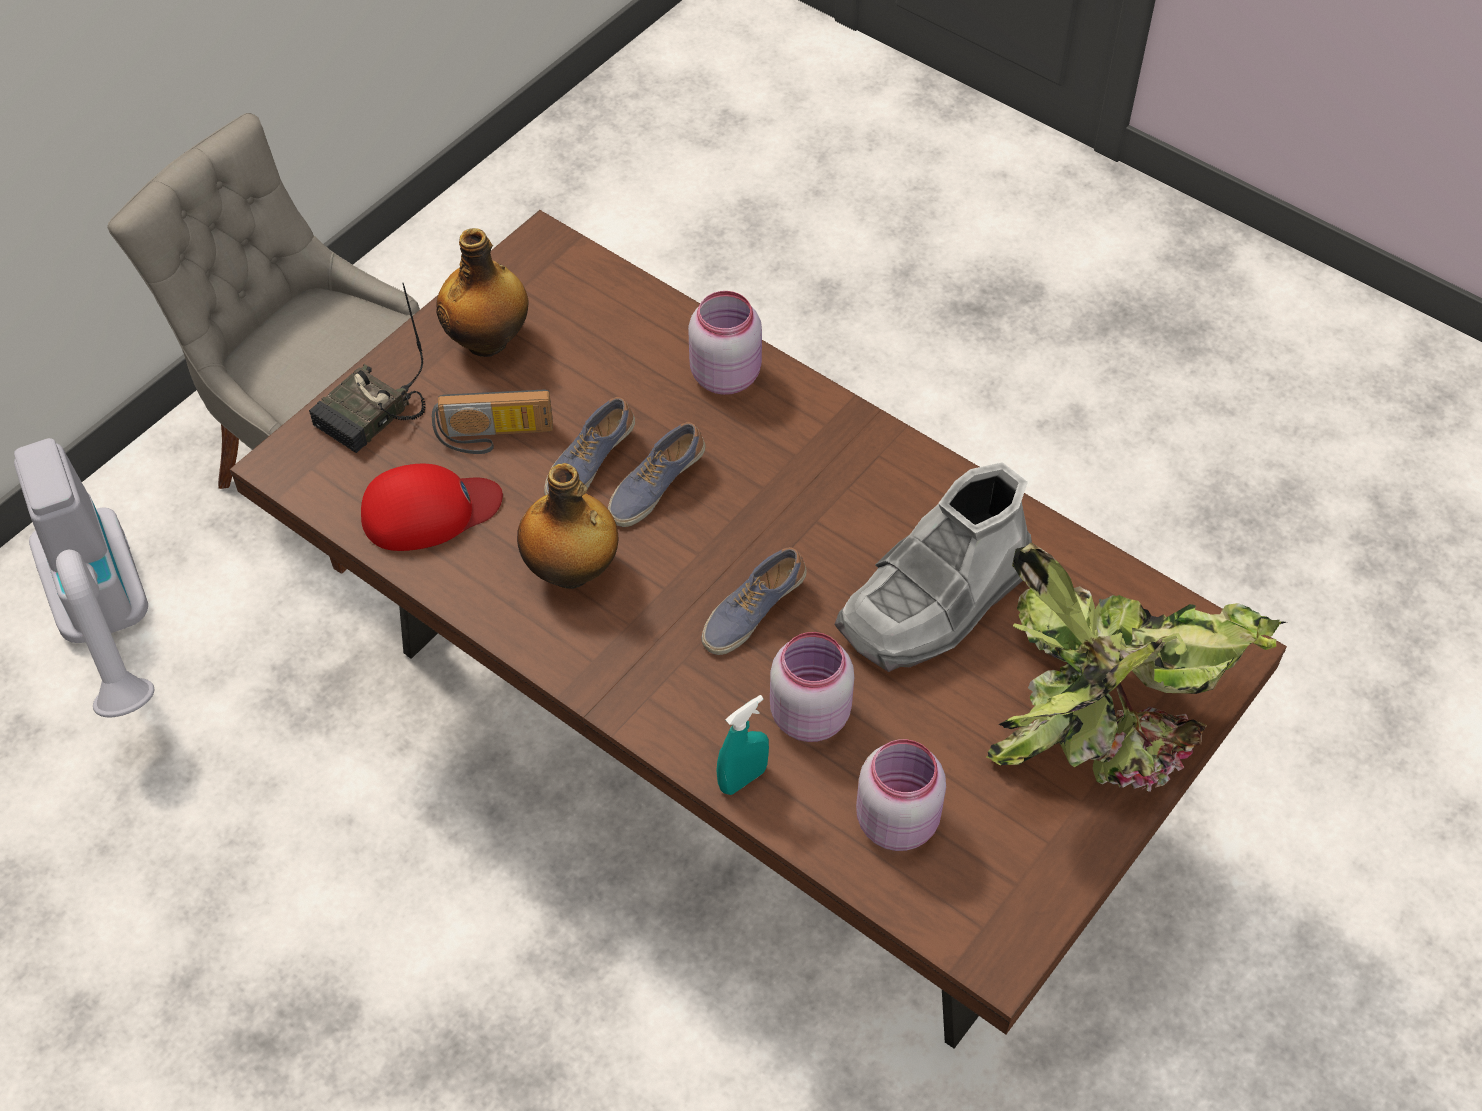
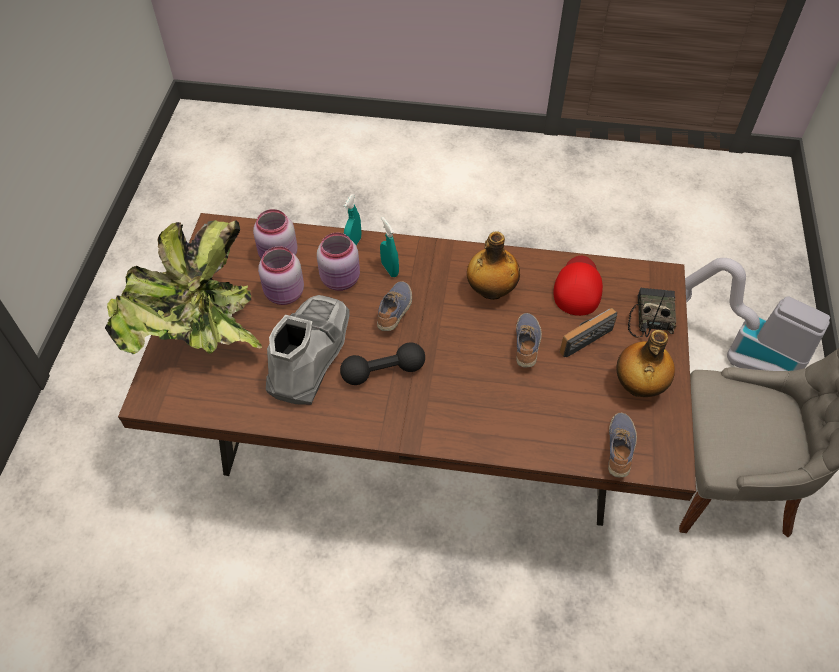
camera: 150 degrees right, 0 degrees up
red cap [361,464,503,551] -> red cap turned 150 degrees clockwise [554,256,603,316]
shoe [608,422,705,527] -> shoe moved to [608,413,637,477]
pink jar [688,291,762,395] -> pink jar moved to [258,246,304,305]
none -> black dumbbell [340,343,425,385]
none -> turquoise spray bottle [380,217,399,277]

